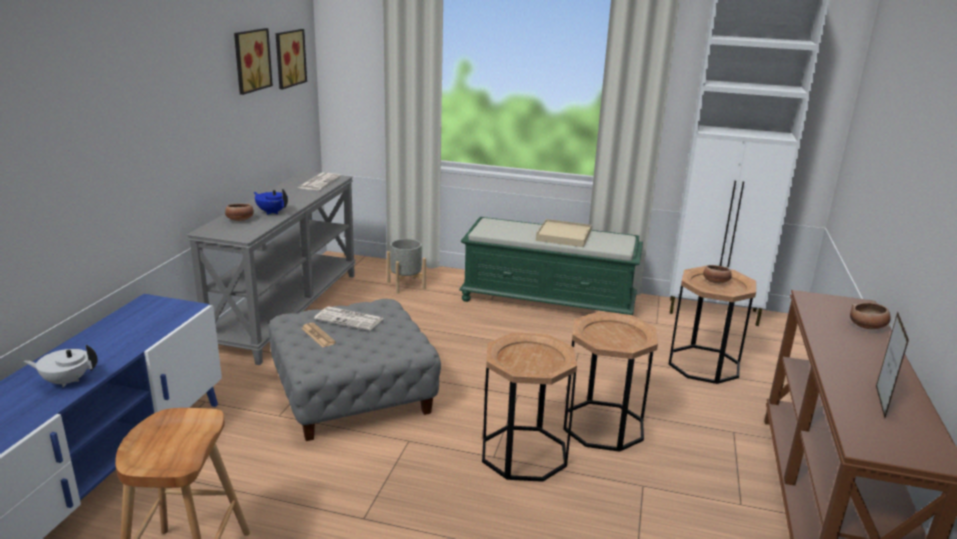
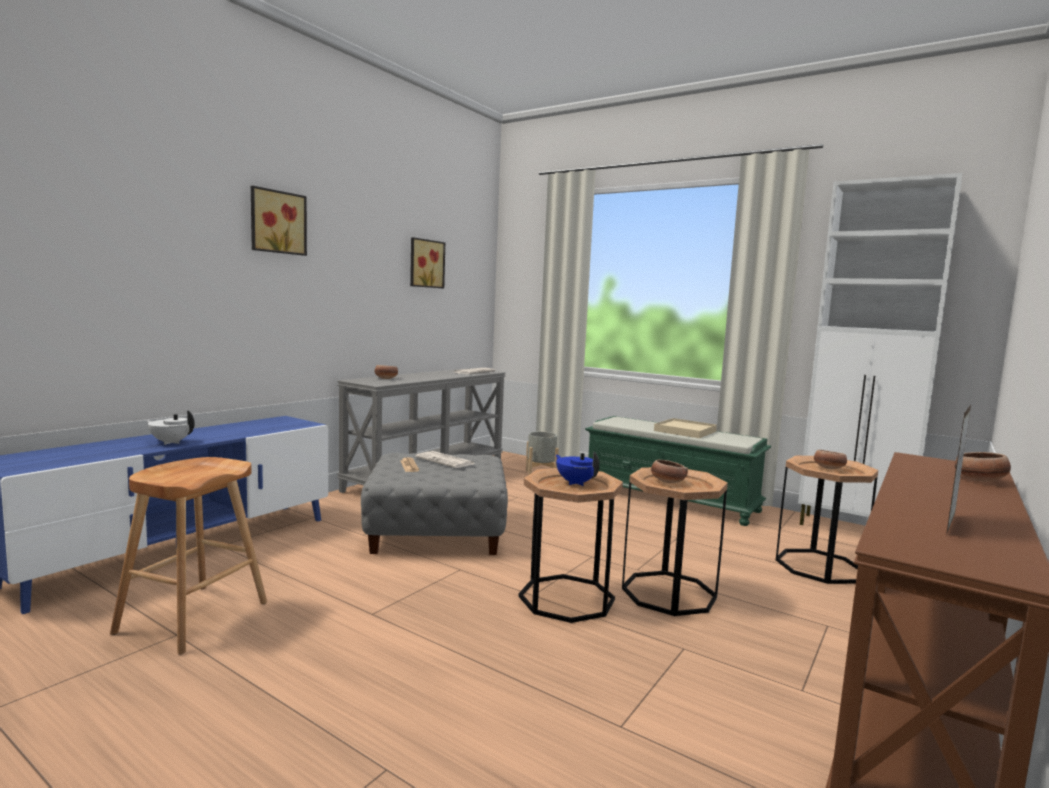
camera: 20 degrees right, 15 degrees down
blue teapot [254,189,288,215] -> blue teapot moved to [556,452,599,486]
picture [276,29,307,89] -> picture moved to [251,186,307,256]
none -> bowl [651,460,688,483]

